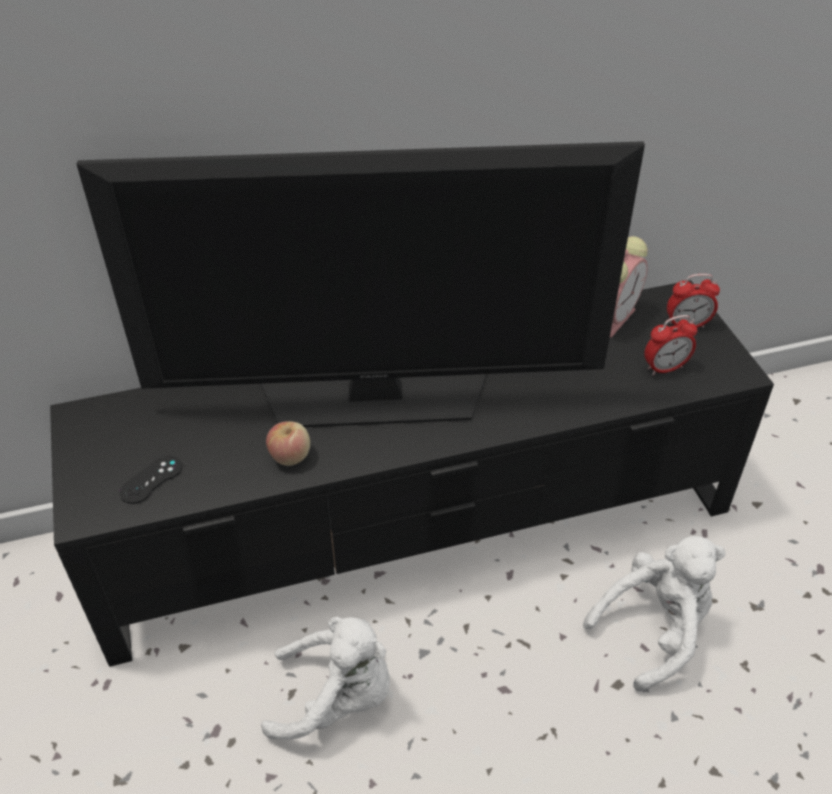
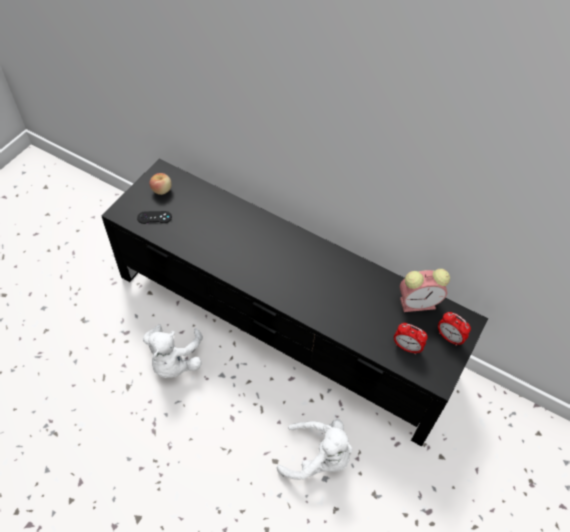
camera: 45 degrees right, 10 degrees up
television [76,141,645,427] -> none
white plush toy [261,617,390,740] -> white plush toy turned 45 degrees clockwise [143,324,203,378]
apple [266,421,310,466] -> apple moved to [149,173,172,195]

